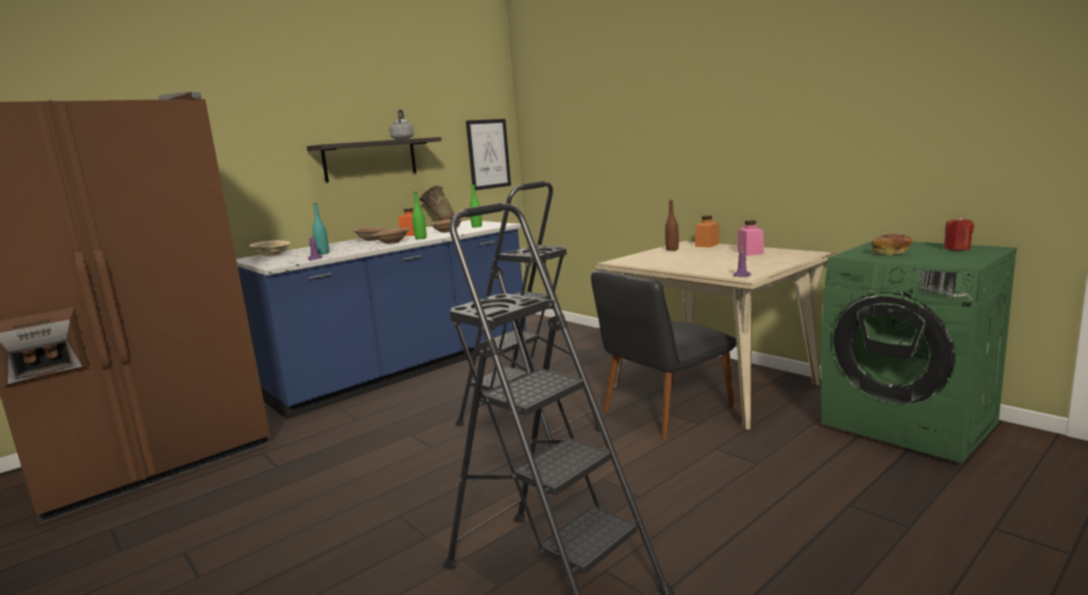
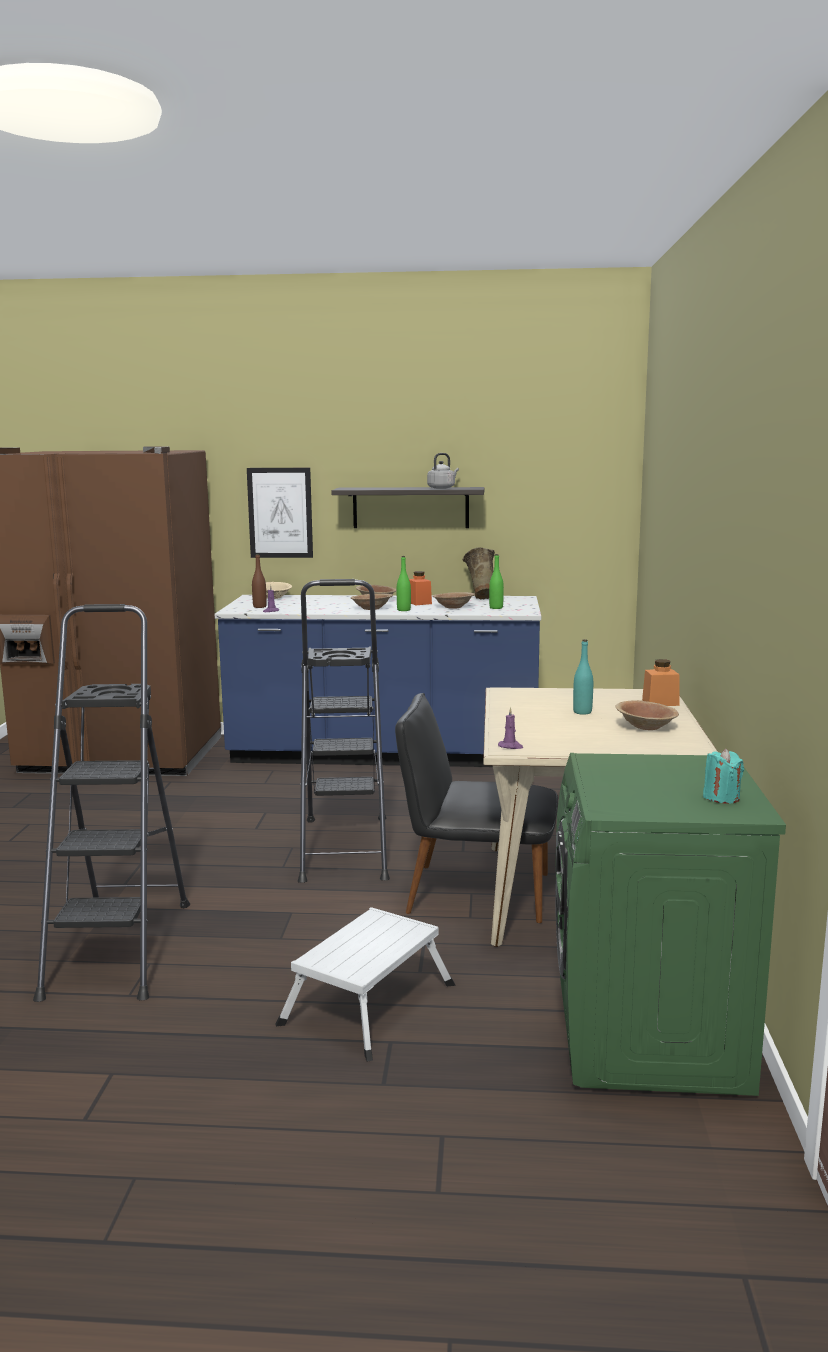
camera: 45 degrees right, 0 degrees up
turquoise bottle [313,203,329,255] -> turquoise bottle moved to [573,639,593,715]
picture [466,119,511,190] -> picture moved to [247,468,313,558]
brown bottle [665,200,679,251] -> brown bottle moved to [252,554,267,608]
pink jar [737,220,764,256] -> brown bowl [616,700,679,730]
bread [872,234,912,255] -> none
red candle [943,216,974,250] -> turquoise candle [703,749,744,804]
none -> white step ladder [275,907,456,1062]

